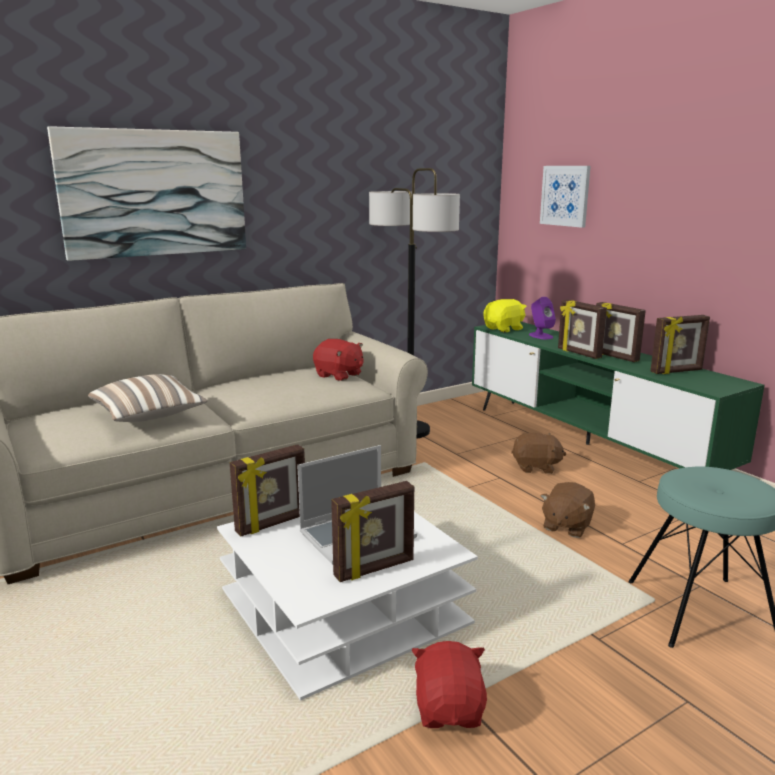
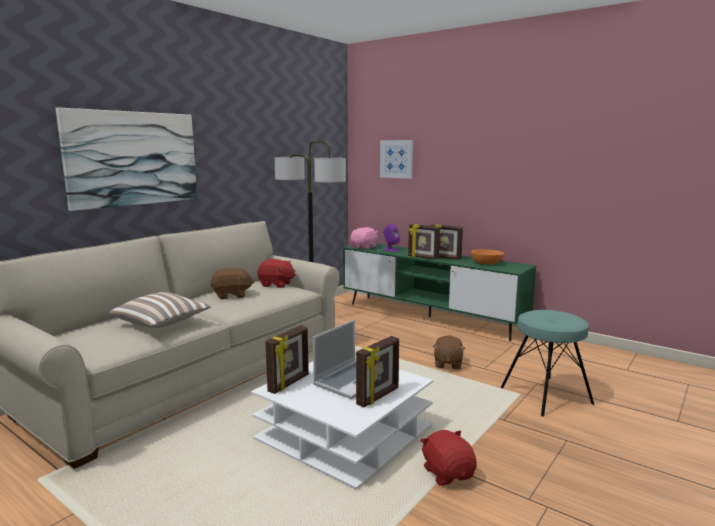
camera: 20 degrees left, 5 degrees down
yellow plush toy [484,299,527,333] -> pink plush toy [350,227,378,250]
brown plush toy [511,433,566,474] -> brown plush toy moved to [211,268,254,299]
picture frame [650,315,710,374] -> orange bowl [470,249,504,264]

